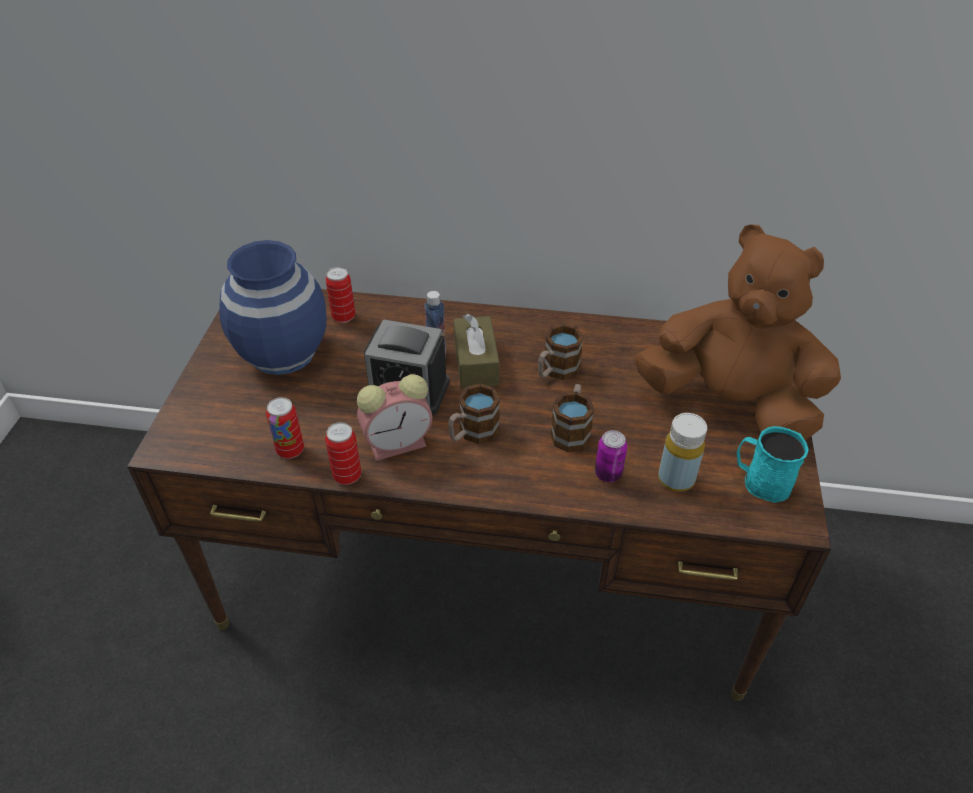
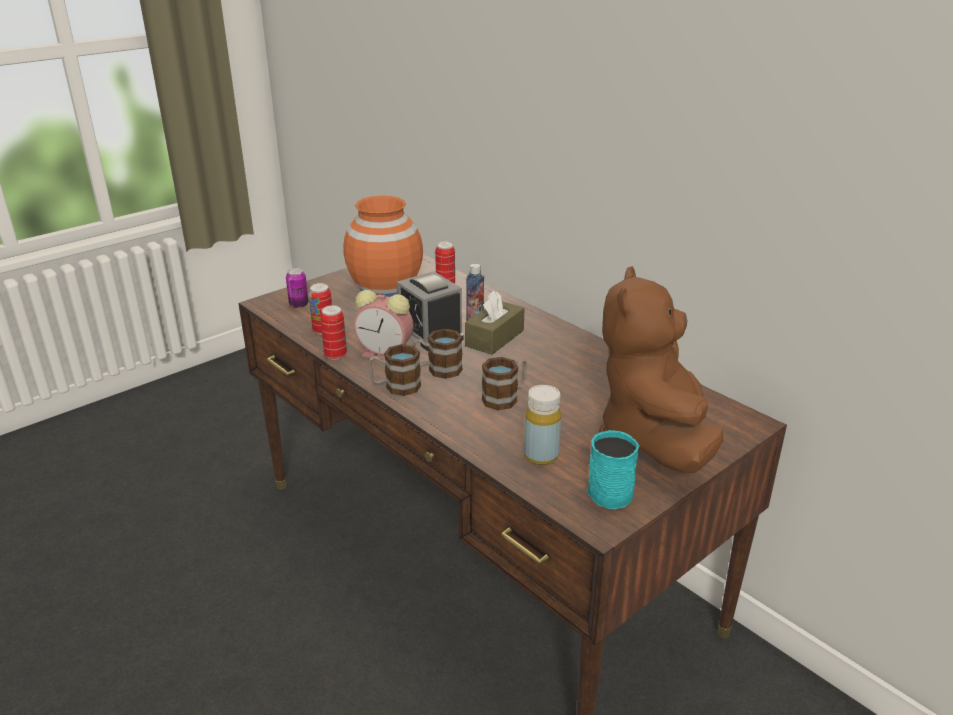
camera: 40 degrees right, 15 degrees down
blue vase [219,240,327,375] -> orange vase [343,195,423,297]
mug [538,324,584,380] -> mug moved to [368,344,421,396]
can [595,430,627,482] -> can moved to [286,268,309,308]
brown plush toy [635,225,841,440] -> brown plush toy turned 150 degrees counterclockwise [599,266,723,473]

